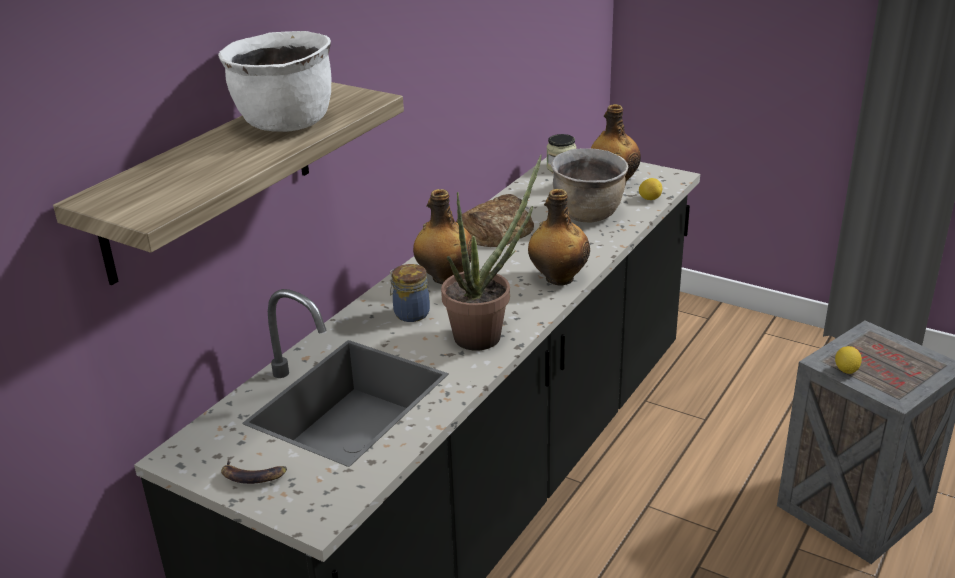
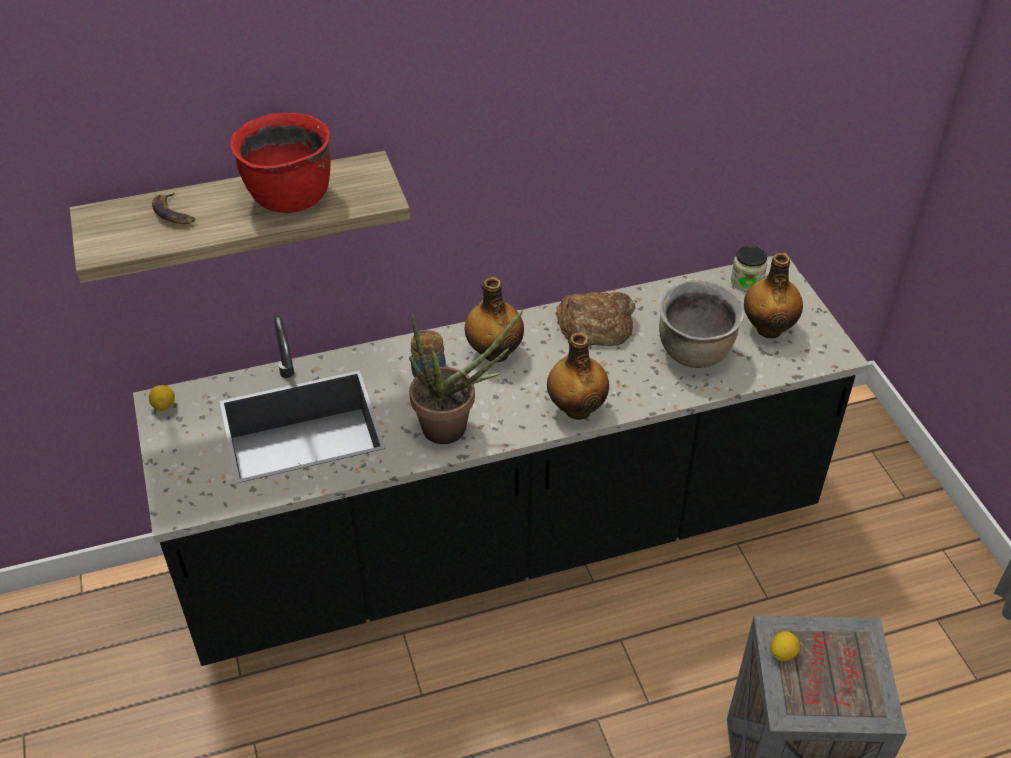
camera: 40 degrees right, 15 degrees up
white cooking pot [218,31,331,132] -> red cooking pot [230,113,331,213]
banana [221,460,287,484] -> banana moved to [152,193,195,224]
lemon [639,178,662,200] -> lemon moved to [149,385,175,411]

